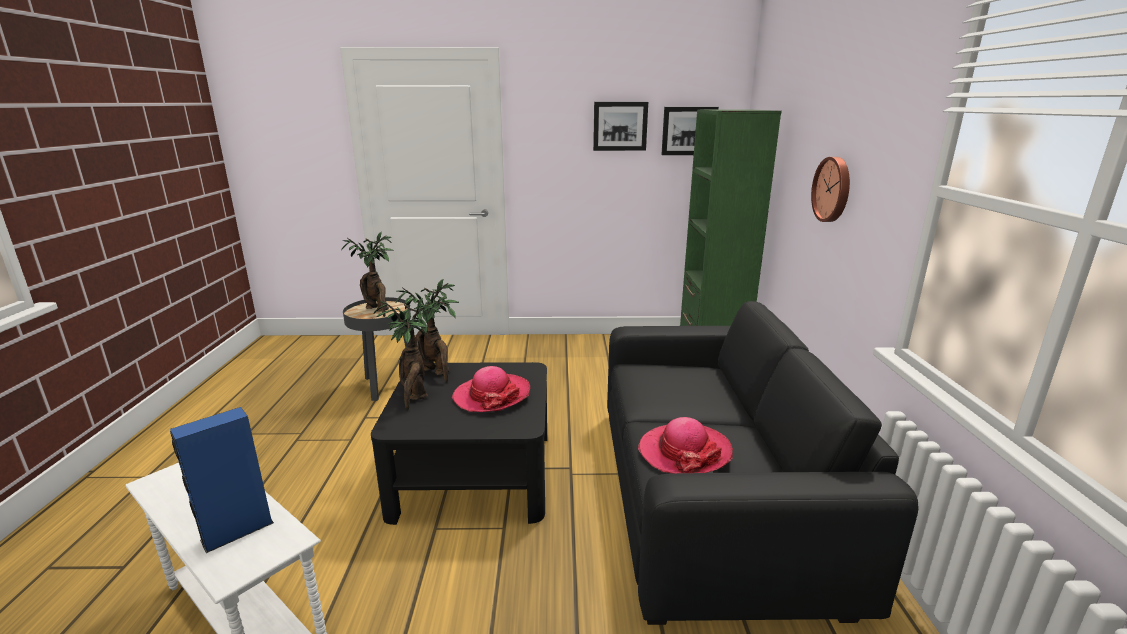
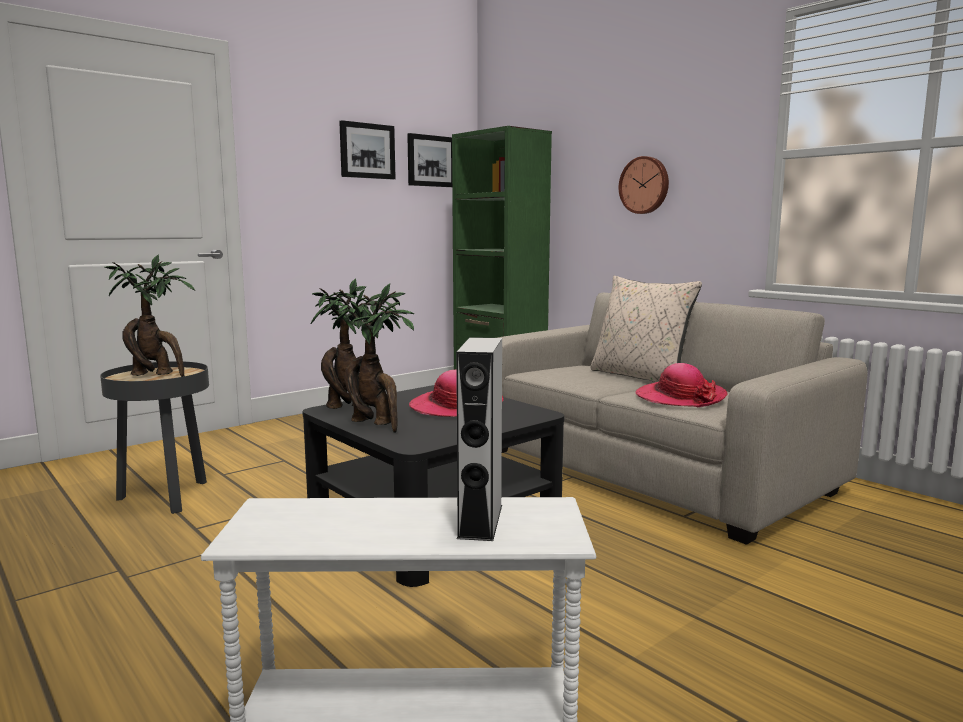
camera: 40 degrees left, 10 degrees down
blue speaker [170,407,274,553] -> grey speaker [456,337,502,541]
black sofa [607,301,918,625] -> beige sofa [497,293,868,545]
none -> beige pillow [590,276,702,382]

